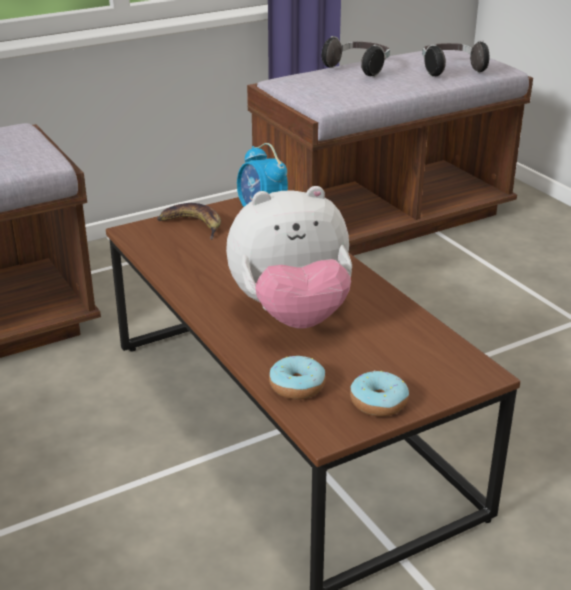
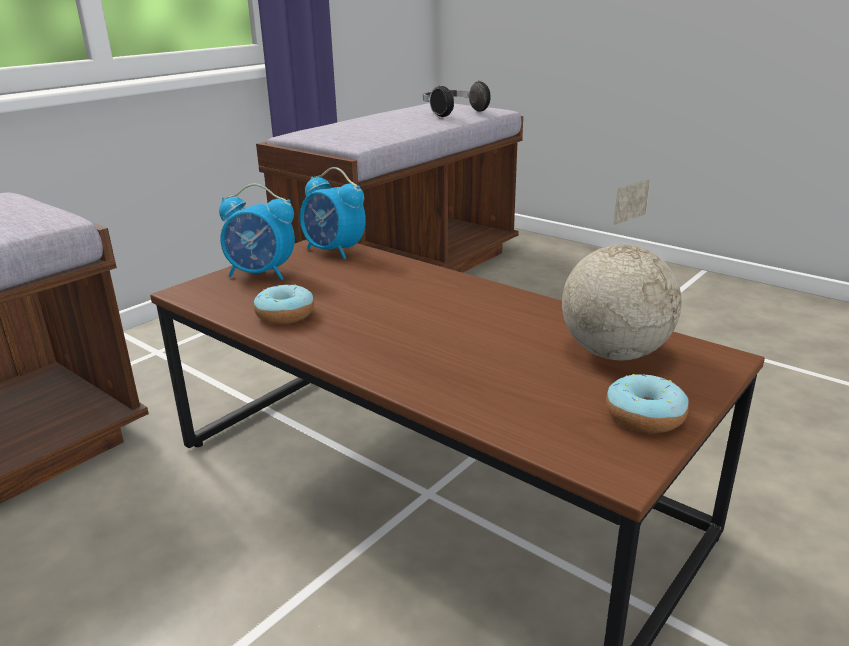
camera: 20 degrees left, 5 degrees down
banana [157,203,221,240] -> alarm clock [219,184,295,280]
plush toy [226,186,352,328] -> none
donut [269,356,326,400] -> donut moved to [254,284,314,324]
headphones [322,36,390,77] -> none
none -> globe [562,178,682,360]

